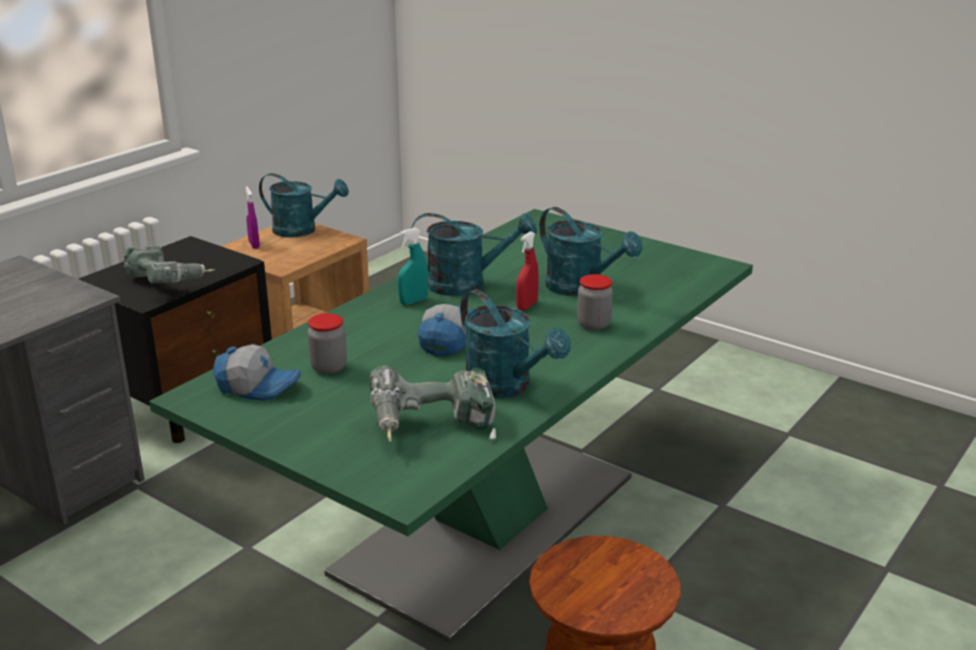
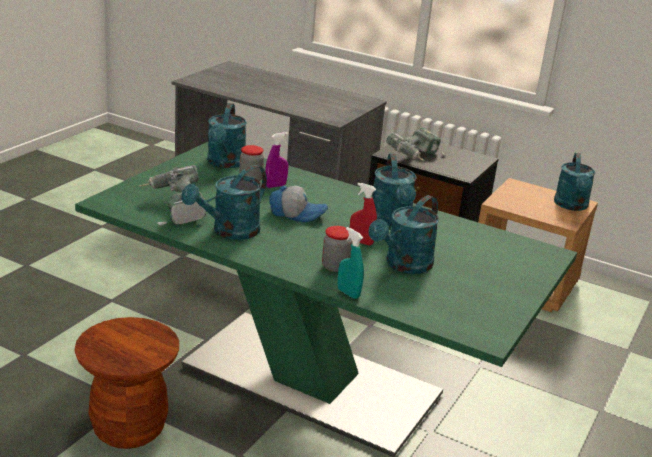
camera: 80 degrees right, 0 degrees up
cap [213,344,301,401] -> turquoise watering can [207,103,247,168]
purple spray bottle [245,186,260,249] -> purple spray bottle moved to [265,132,288,188]
turquoise spray bottle [398,228,428,305] -> turquoise spray bottle moved to [338,227,364,299]

